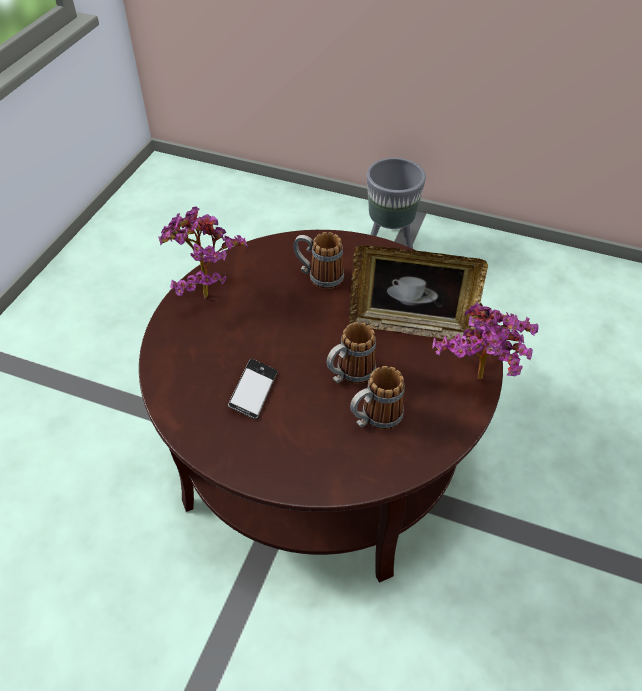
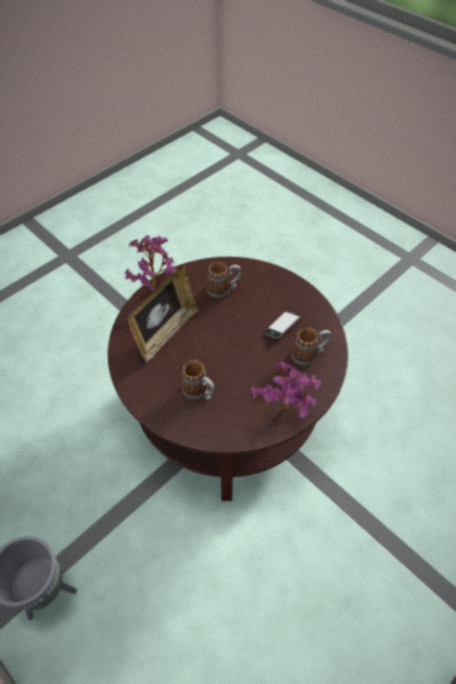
camera: 155 degrees left, 5 degrees up
mug [327,322,376,384] -> mug moved to [291,327,332,366]
picture frame [349,246,488,342] -> picture frame turned 90 degrees clockwise [127,265,199,363]

